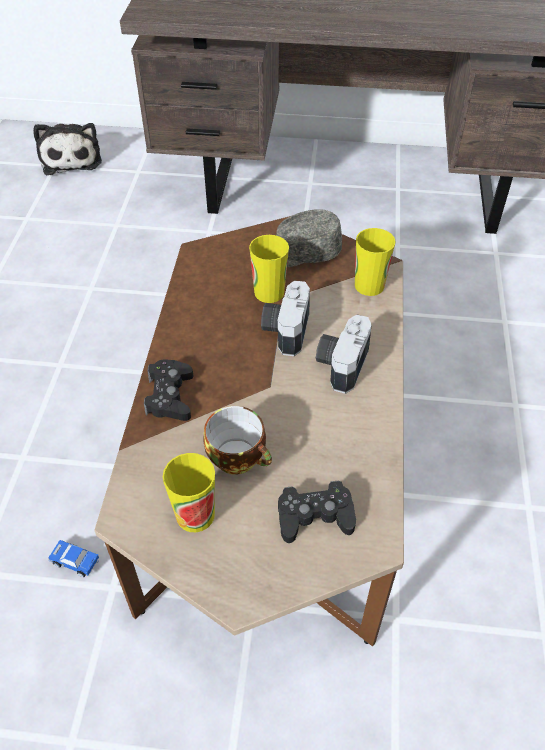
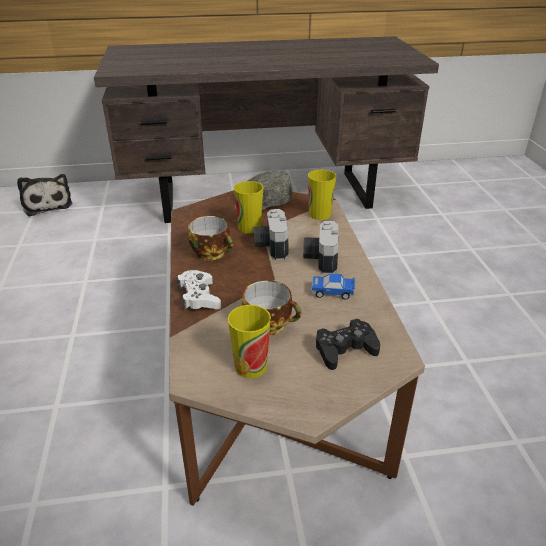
camera: 15 degrees left, 15 degrees down
toy car [48,540,99,577] -> toy car moved to [311,273,355,300]
black game controller [144,359,193,421] -> white game controller [177,270,221,312]
none -> cup [188,216,233,261]

